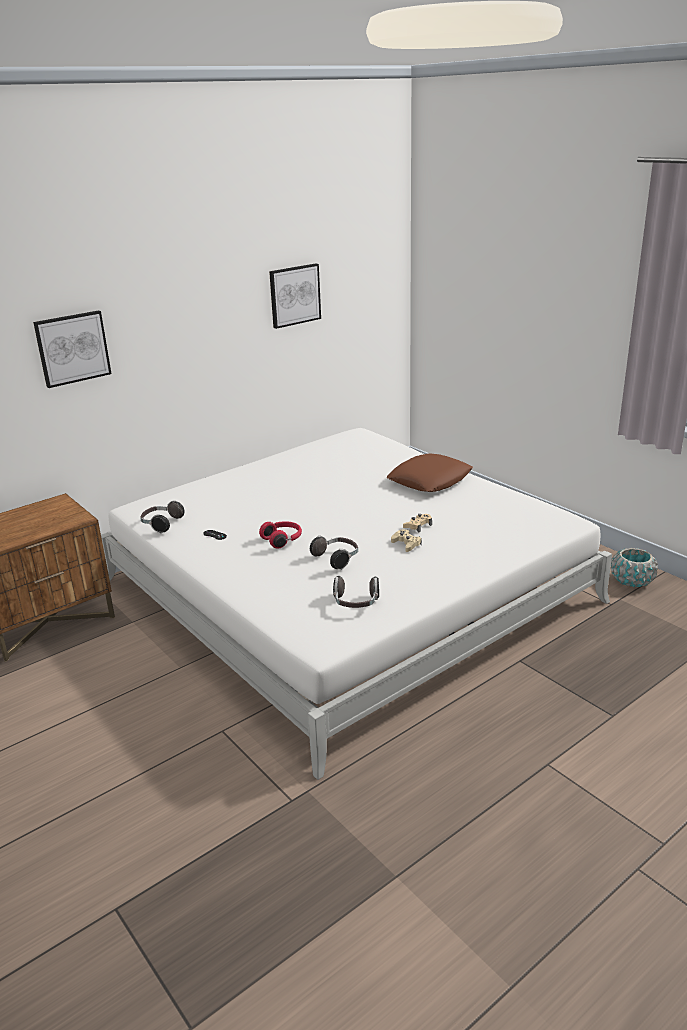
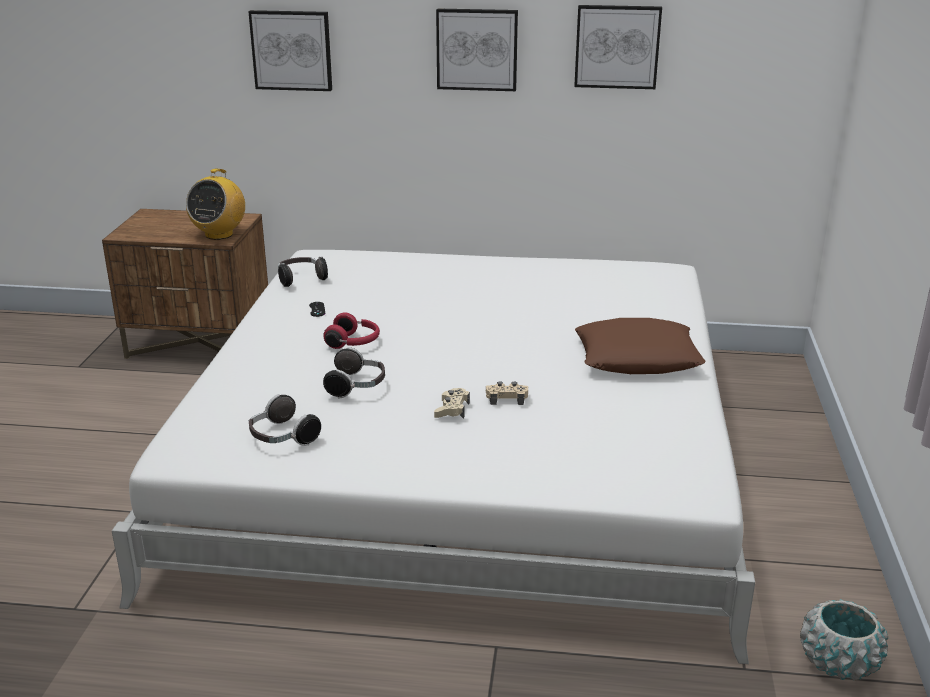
camera: 45 degrees right, 0 degrees up
none -> radio [186,169,245,240]
none -> picture [436,8,518,91]

